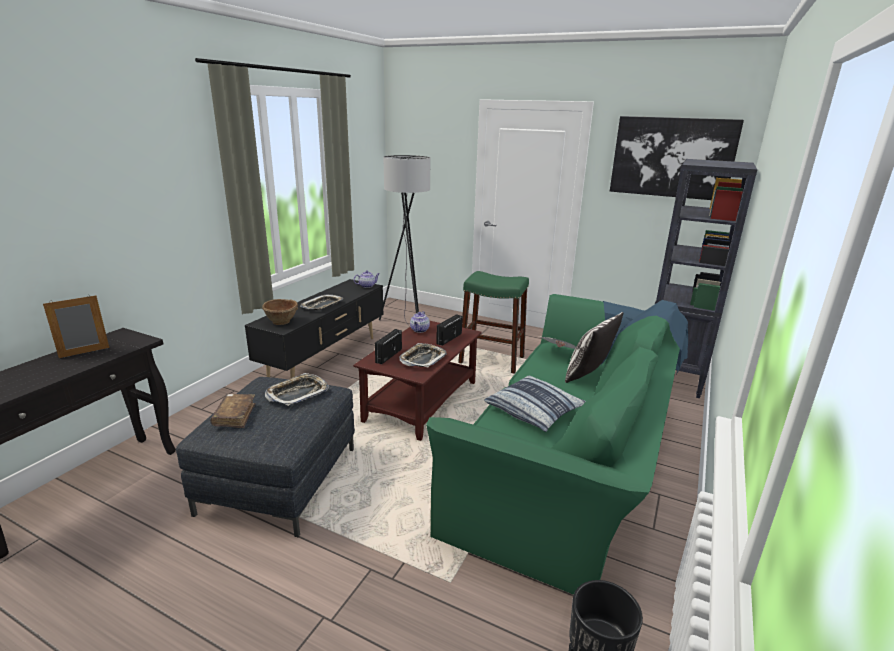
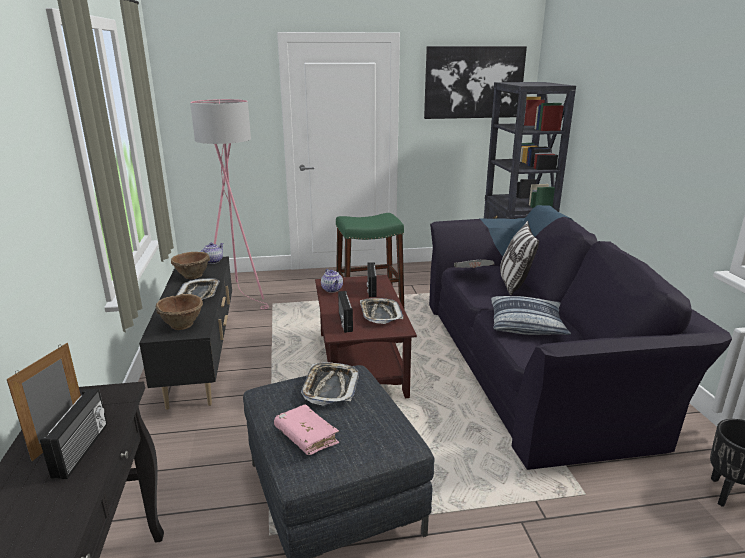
camera: 35 degrees left, 0 degrees up
brown book [210,394,255,428] -> pink book [274,404,339,455]
grey floor lamp [379,155,431,327] -> pink floor lamp [190,99,269,309]
green sofa [426,294,688,595] -> black sofa [429,205,732,470]
none -> radio [40,389,107,479]
none -> brown bowl [171,252,210,279]

